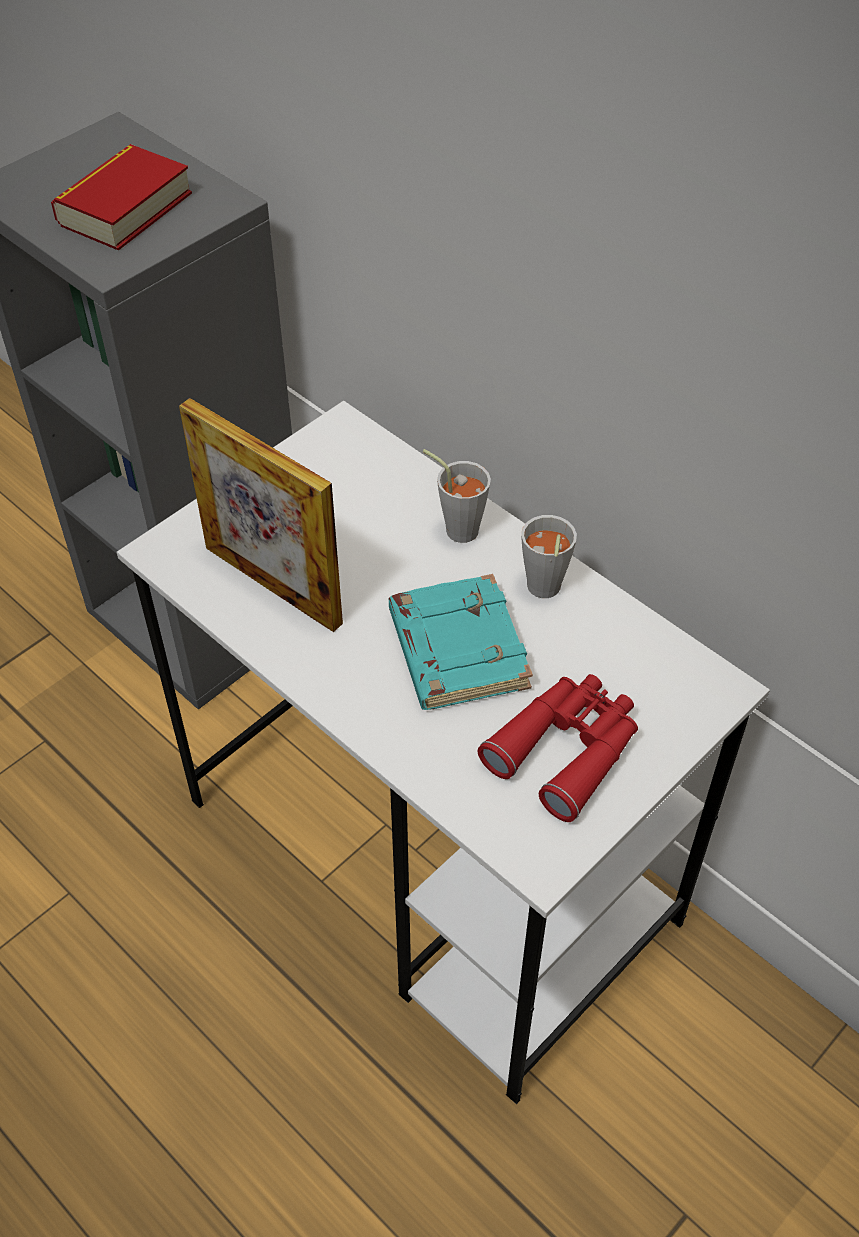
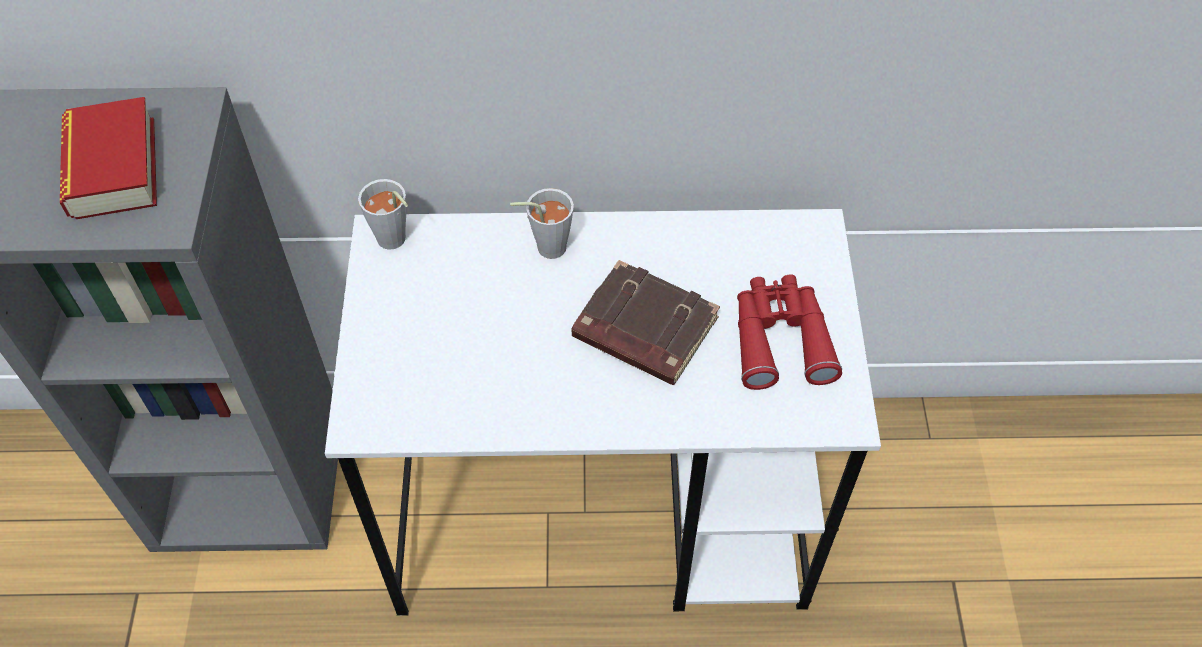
camera: 45 degrees left, 5 degrees up
picture frame [179,398,343,632] -> none
turquoise book [389,574,533,710] -> brown book [572,260,720,385]
grey cup [521,515,577,598] -> grey cup moved to [358,179,408,250]

